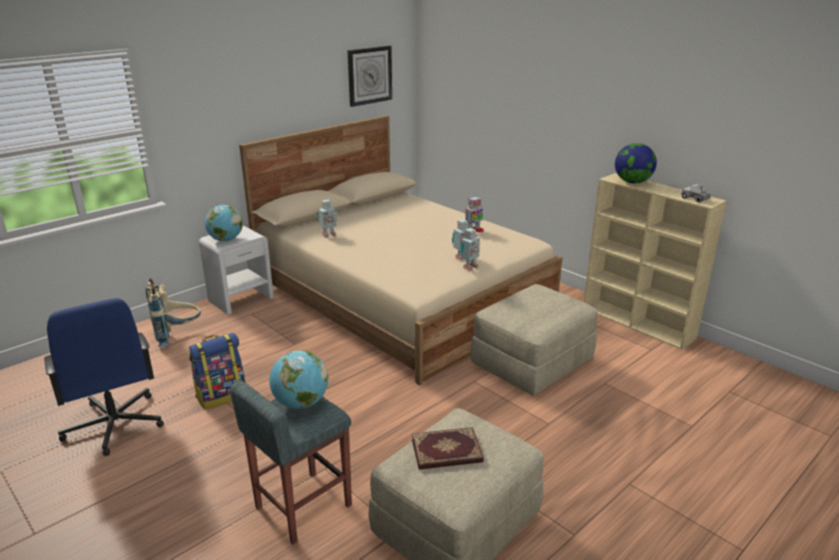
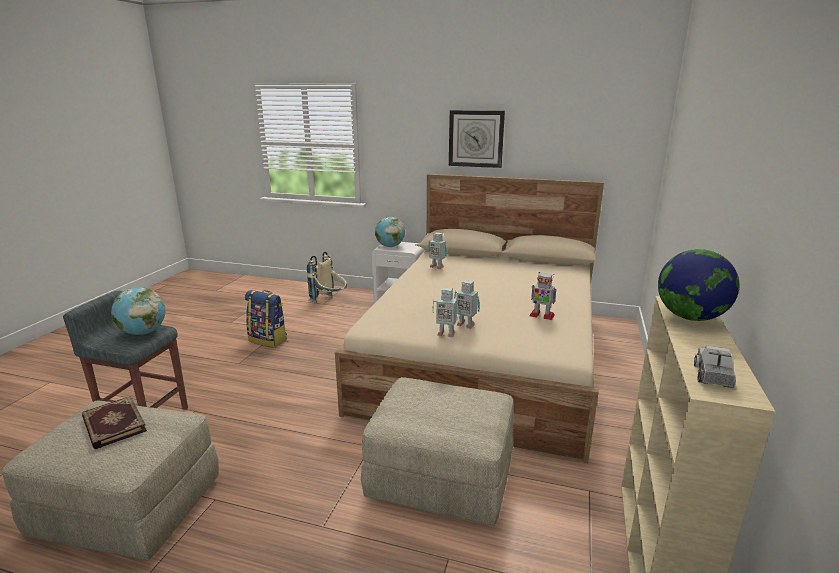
camera: 60 degrees right, 5 degrees down
blue office chair [44,298,164,456] -> none
wall clock [347,46,392,107] -> wall clock moved to [449,110,505,168]

